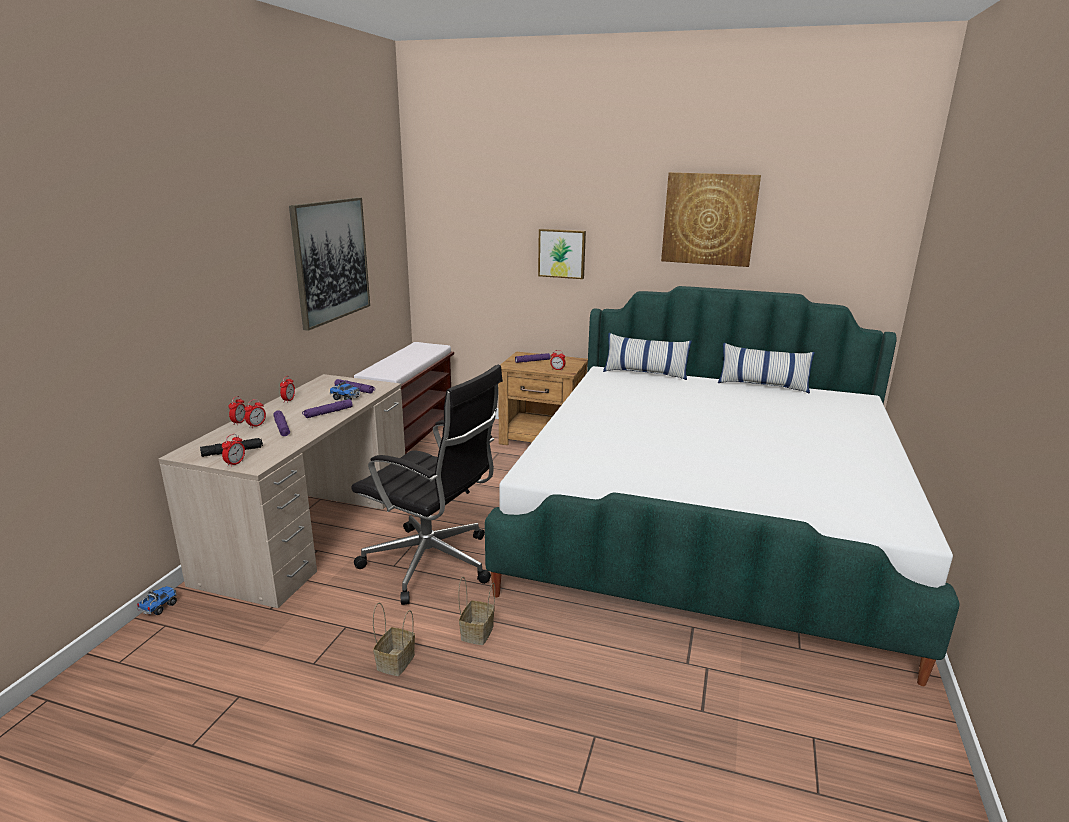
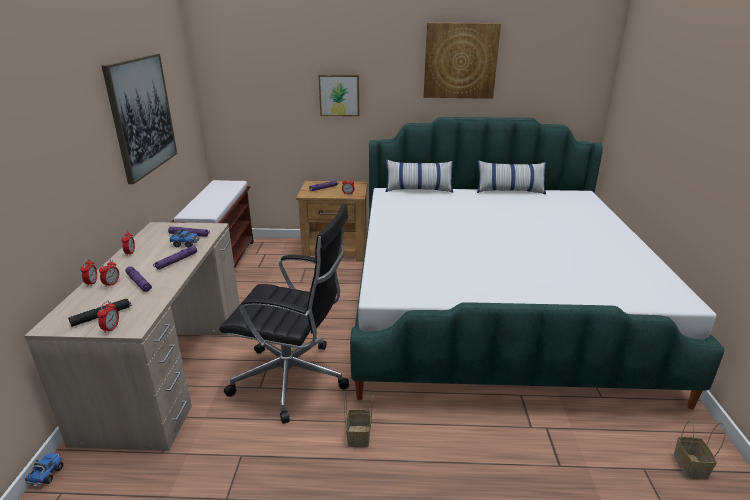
camera: 15 degrees left, 5 degrees up
basket [373,603,415,676] -> basket moved to [674,421,726,478]

